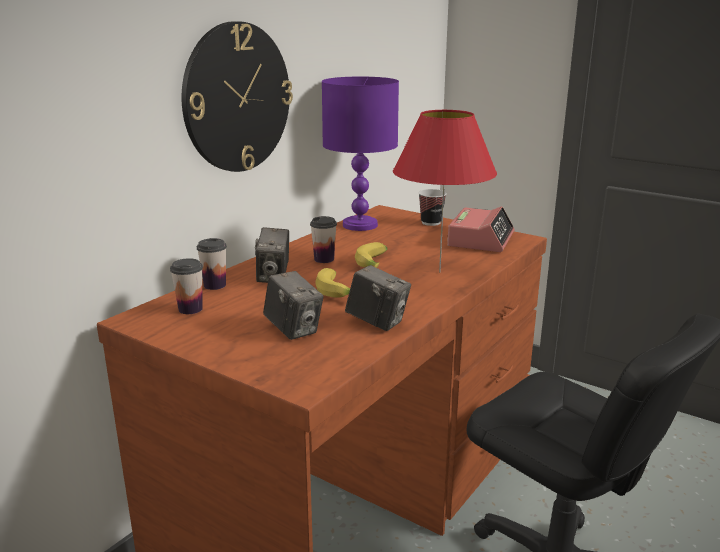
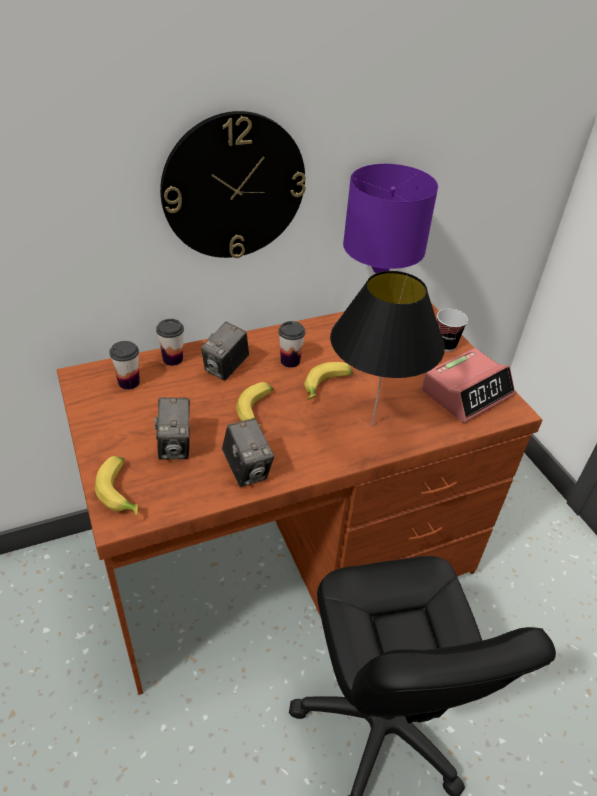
camera: 30 degrees right, 20 degrees up
red table lamp [393,110,497,273] -> black table lamp [330,271,445,426]
none -> banana [95,456,138,516]

